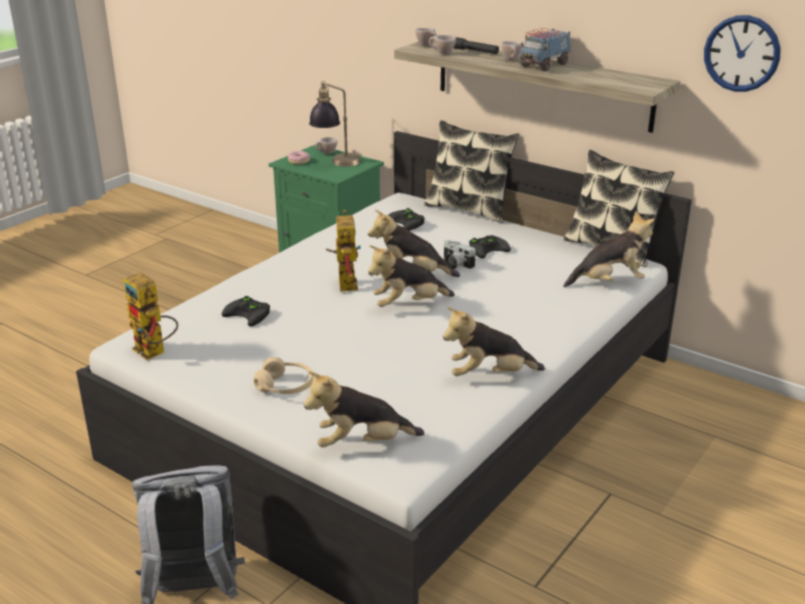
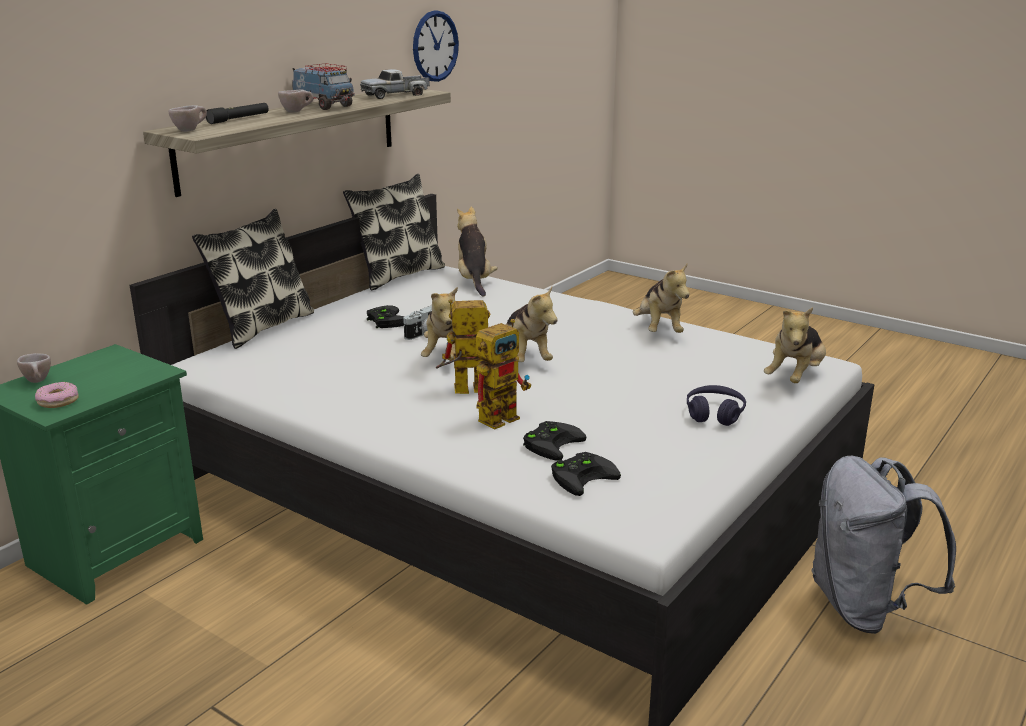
camera: 90 degrees left, 5 degrees down
toy robot [123,273,178,360] -> toy robot moved to [476,319,532,429]
beige headphones [253,357,313,394] -> purple headphones [687,385,746,426]
plush toy [304,371,425,447] -> plush toy turned 45 degrees clockwise [764,307,826,383]
table lamp [309,81,361,167] -> none
black game controller [388,208,425,231] -> black game controller moved to [551,452,621,496]
beige cup [429,35,456,55] -> none
none -> toy truck [360,69,430,99]

